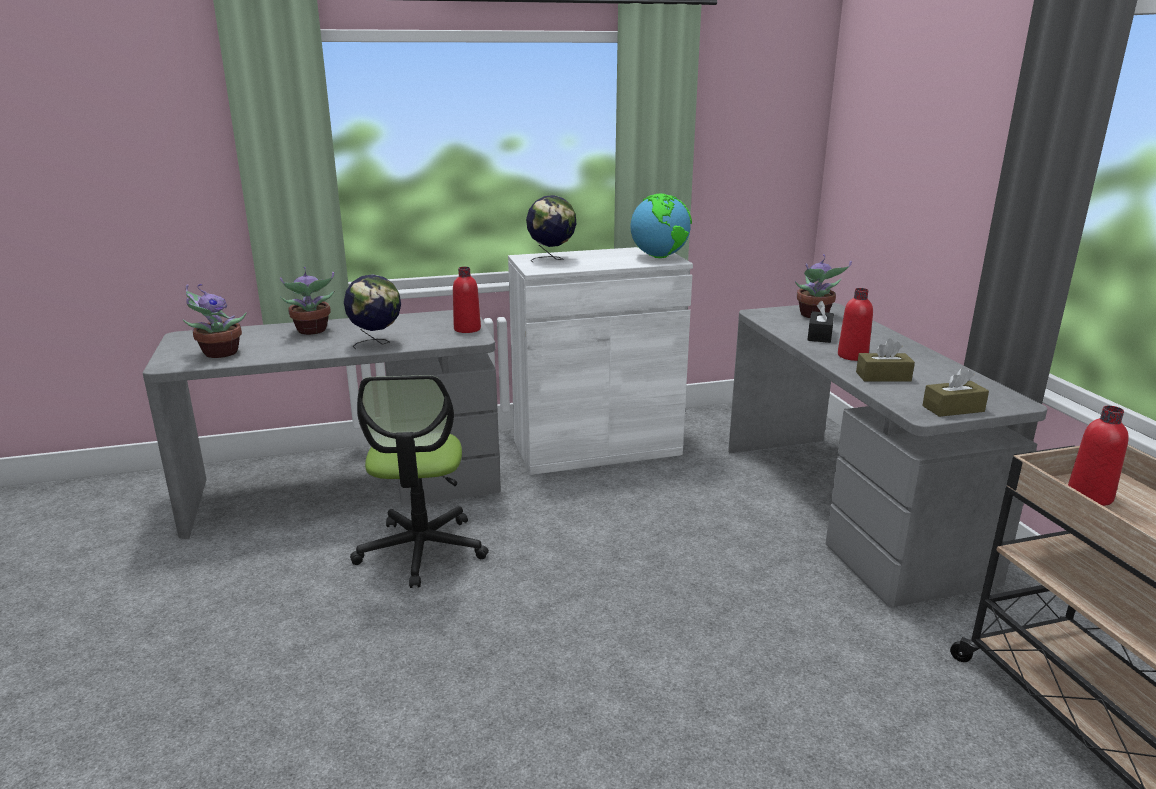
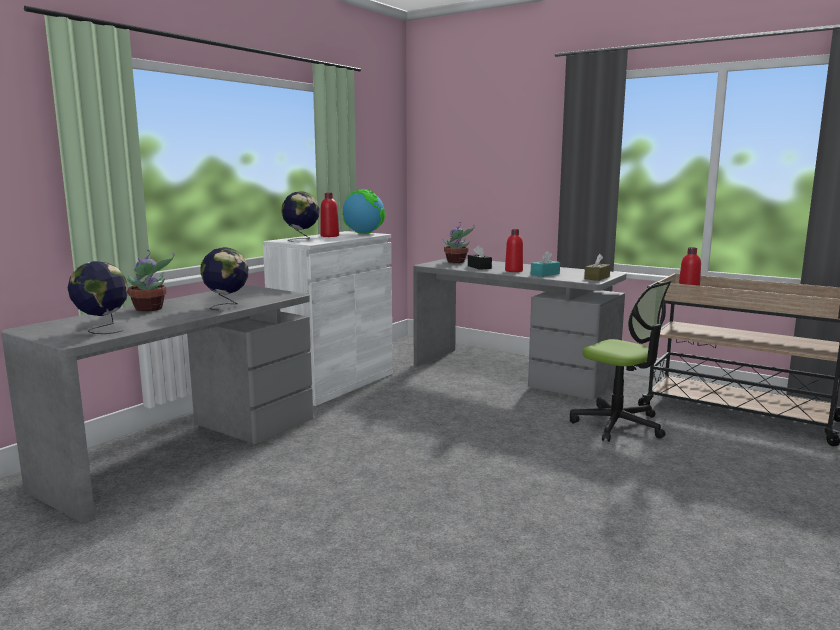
camera: 40 degrees left, 10 degrees down
potted plant [183,284,247,358] -> globe [68,261,128,334]
office chair [350,375,489,588] -> office chair moved to [570,281,671,442]
red bottle [453,267,481,333] -> red bottle moved to [321,193,339,237]
brown tissue box [856,339,915,382] -> turquoise tissue box [531,251,560,277]

